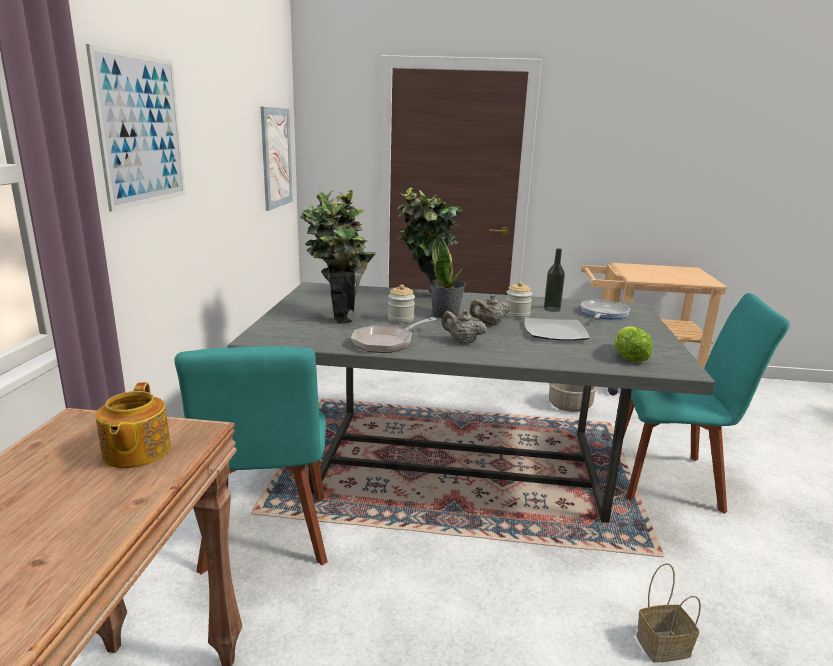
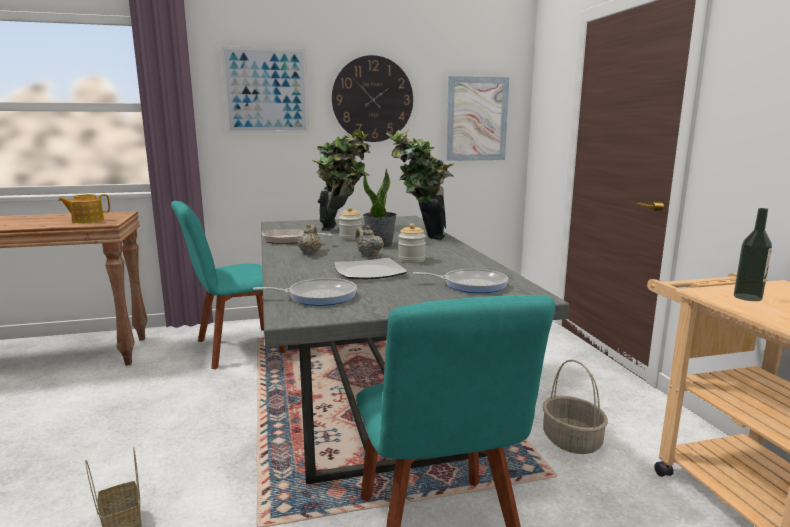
camera: 70 degrees right, 5 degrees down
bottle [544,248,565,312] -> bottle moved to [734,208,772,301]
lettuce [615,326,653,362] -> frying pan [253,278,357,306]
none -> wall clock [332,55,413,142]

